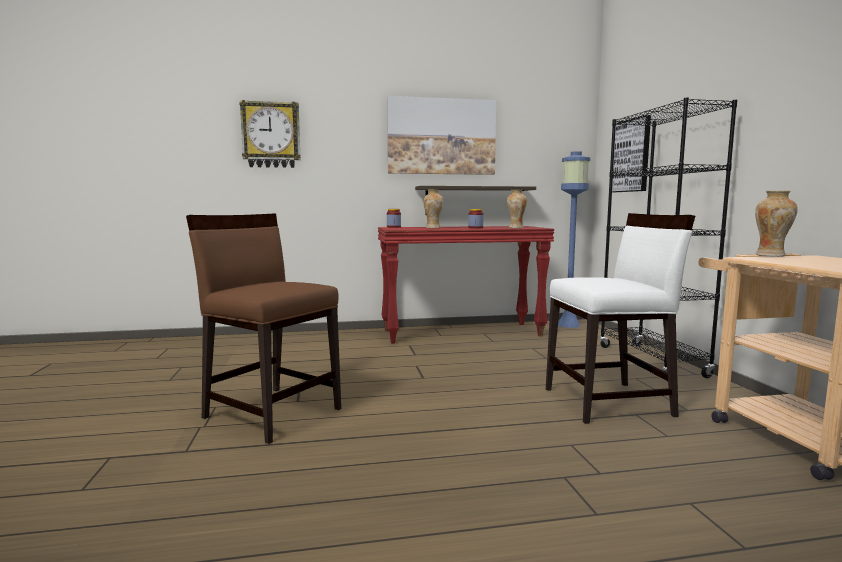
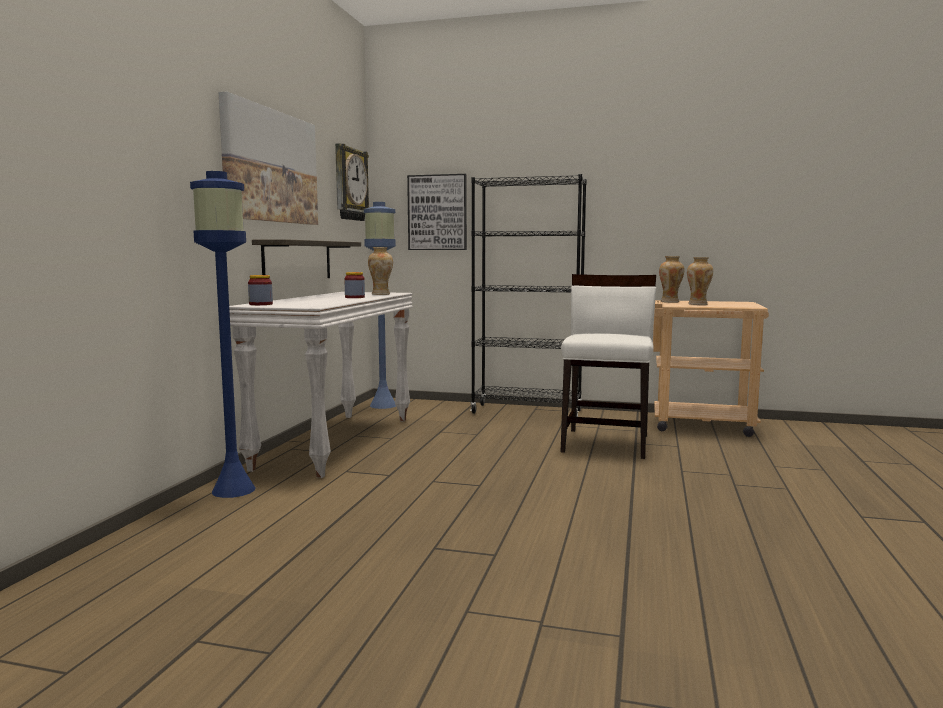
camera: 65 degrees left, 0 degrees up
brown chair [186,213,341,444] -> none
wall clock [239,100,301,168] -> wall clock moved to [335,143,369,221]
red console table [378,226,554,344] -> white console table [229,292,413,478]
vase [423,190,444,228] -> vase moved to [687,257,713,305]
none -> blue floor lamp [190,171,255,498]

